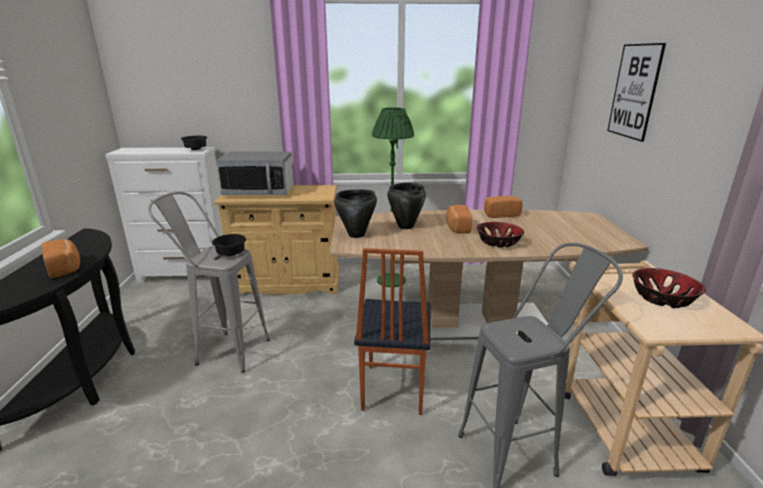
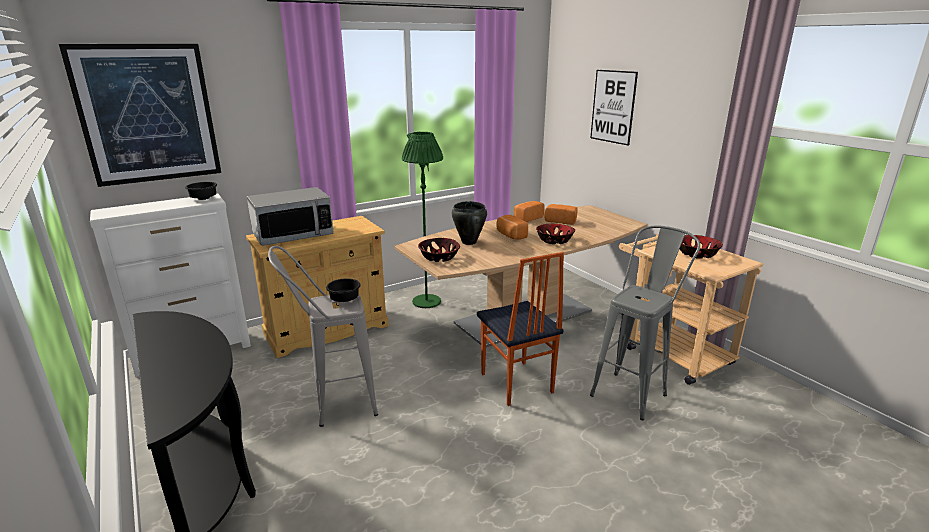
camera: 30 degrees left, 0 degrees up
bread [41,239,80,278] -> bread moved to [545,204,578,225]
black cooking pot [334,190,377,238] -> bowl [418,238,460,262]
none -> picture [59,44,221,187]

